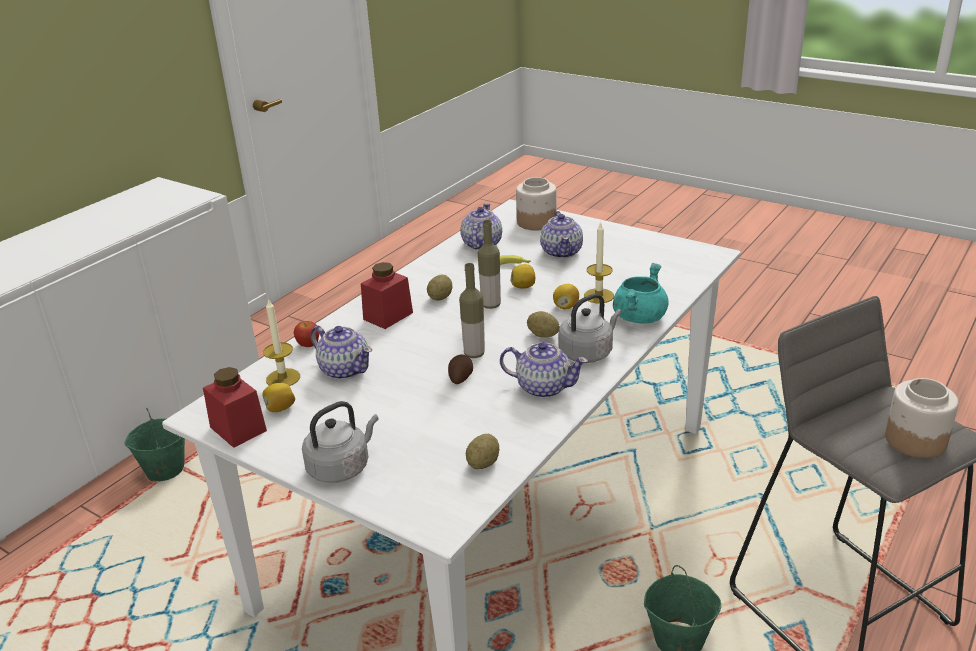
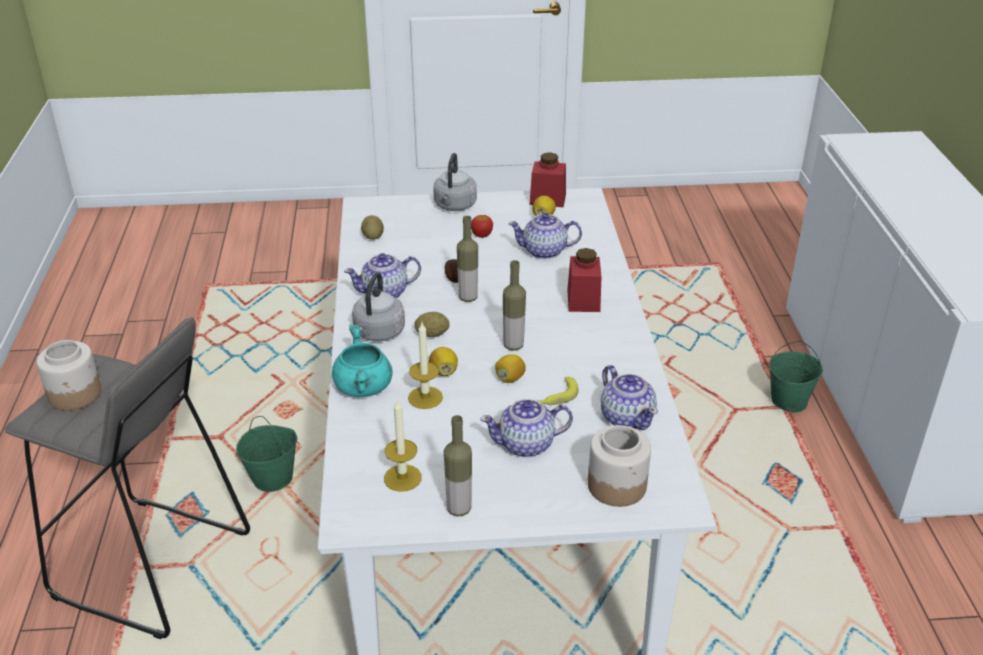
camera: 140 degrees right, 5 degrees up
candle [263,298,300,386] -> candle moved to [384,398,422,492]
apple [294,321,319,347] -> apple moved to [471,215,493,238]
potato [427,274,452,300] -> none
teapot [540,211,583,259] -> teapot turned 60 degrees counterclockwise [480,399,573,457]
none -> bottle [444,415,472,517]

